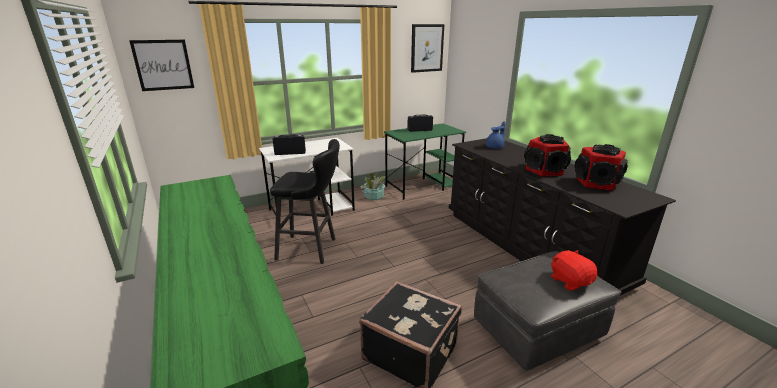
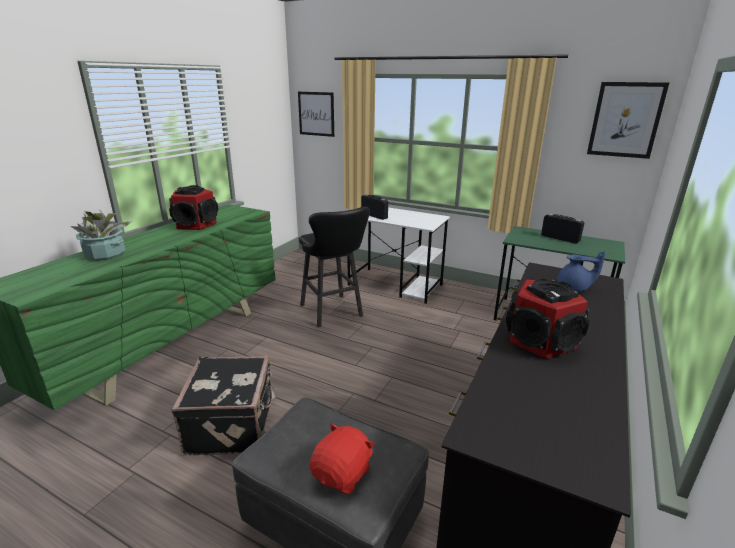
camera: 55 degrees right, 0 degrees up
potted plant [360,173,385,200] -> potted plant moved to [70,211,132,261]
speaker [575,144,628,191] -> speaker moved to [169,185,218,230]

